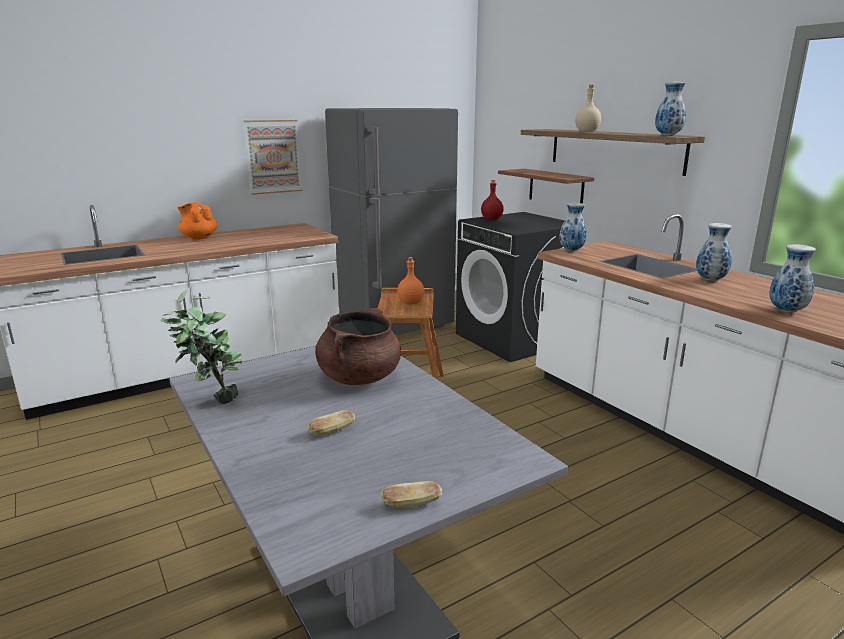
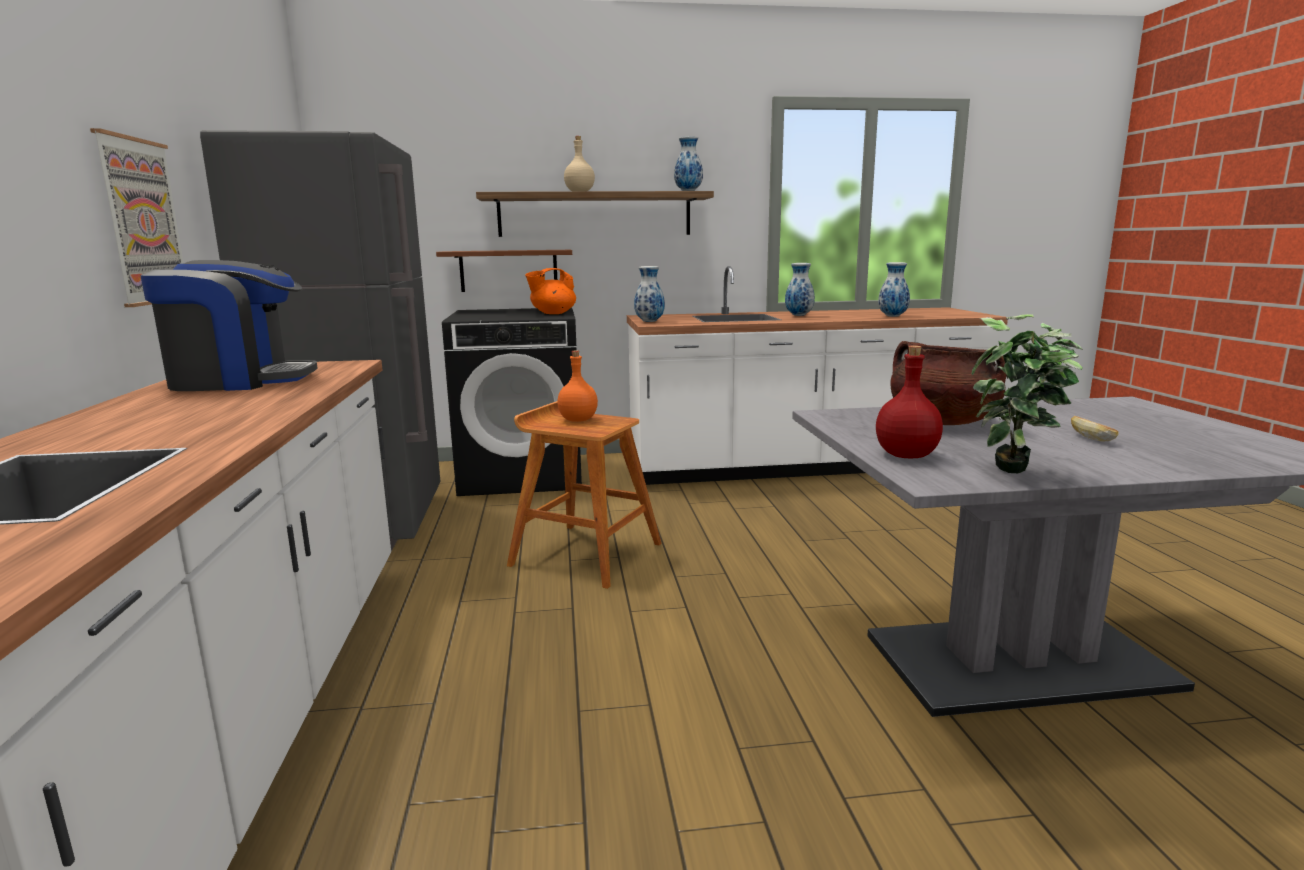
camera: 65 degrees left, 5 degrees down
orange teapot [177,202,218,239] -> orange teapot moved to [525,268,576,314]
bread [382,481,442,508] -> none
red bottle [481,180,504,220] -> red bottle moved to [876,345,943,458]
none -> coffee machine [140,260,317,391]

